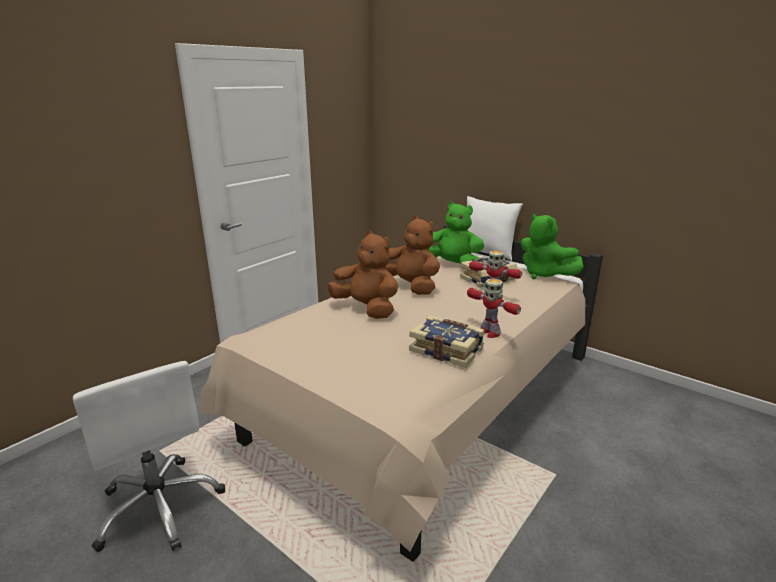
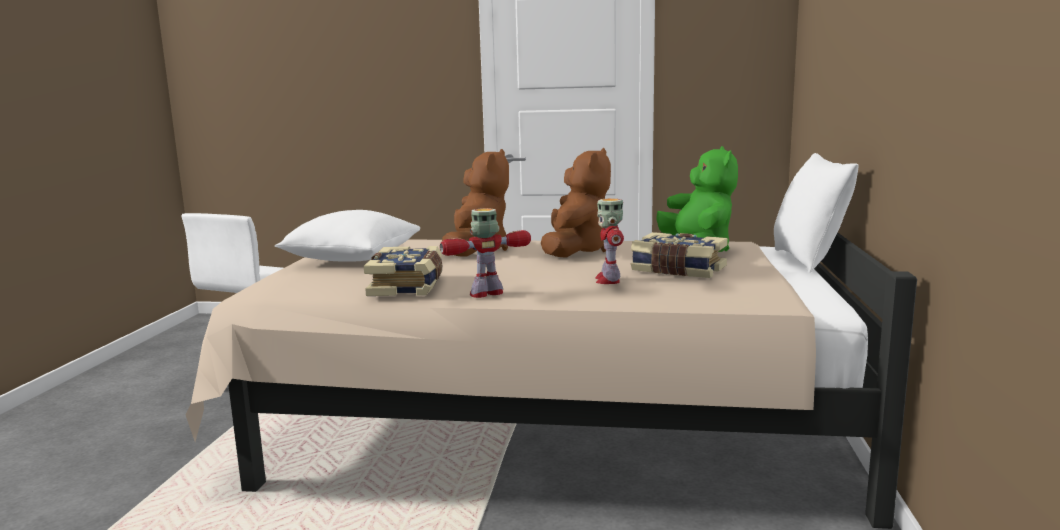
camera: 60 degrees right, 10 degrees down
toy robot [467,278,521,338] -> toy robot turned 45 degrees clockwise [440,208,531,298]
green plush toy [521,214,584,279] -> none
none -> white pillow [275,210,420,262]

